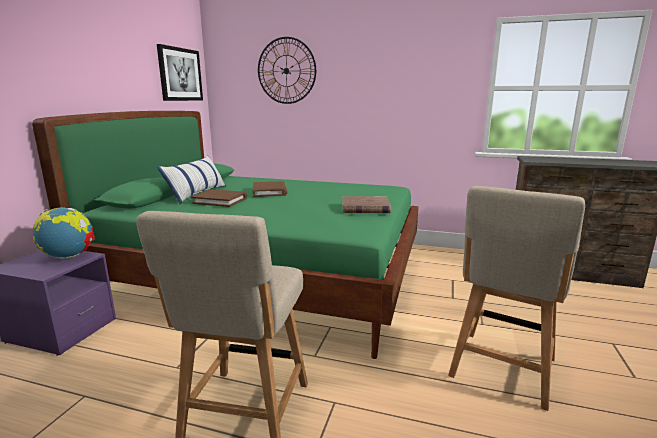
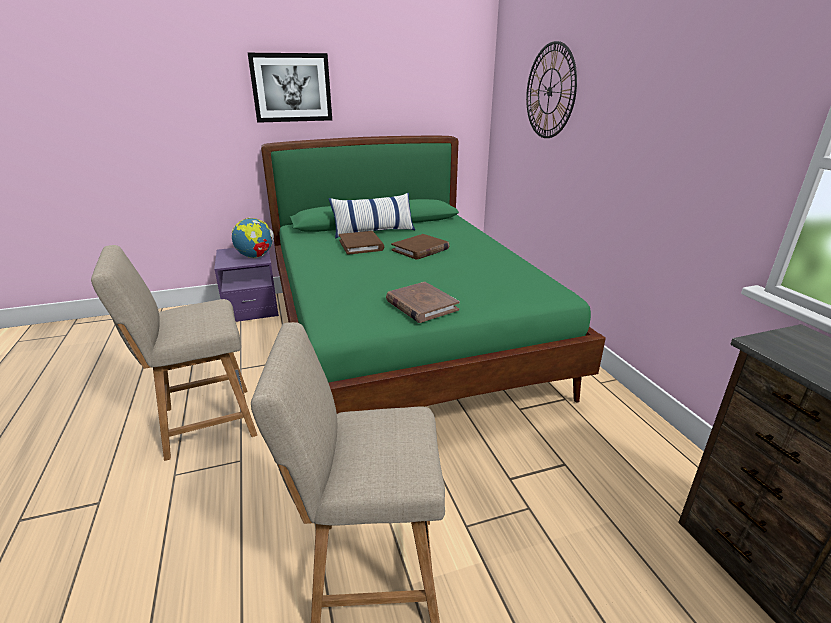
camera: 55 degrees right, 10 degrees up
picture [157,44,203,101] -> picture moved to [248,53,332,123]

